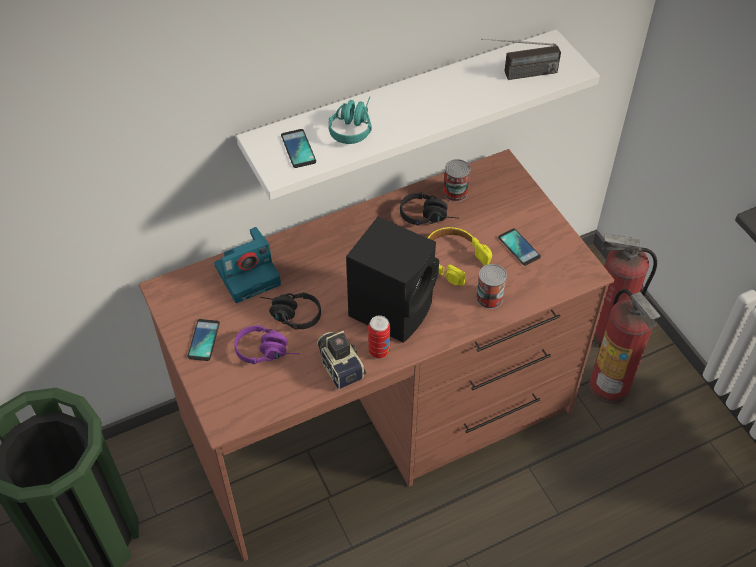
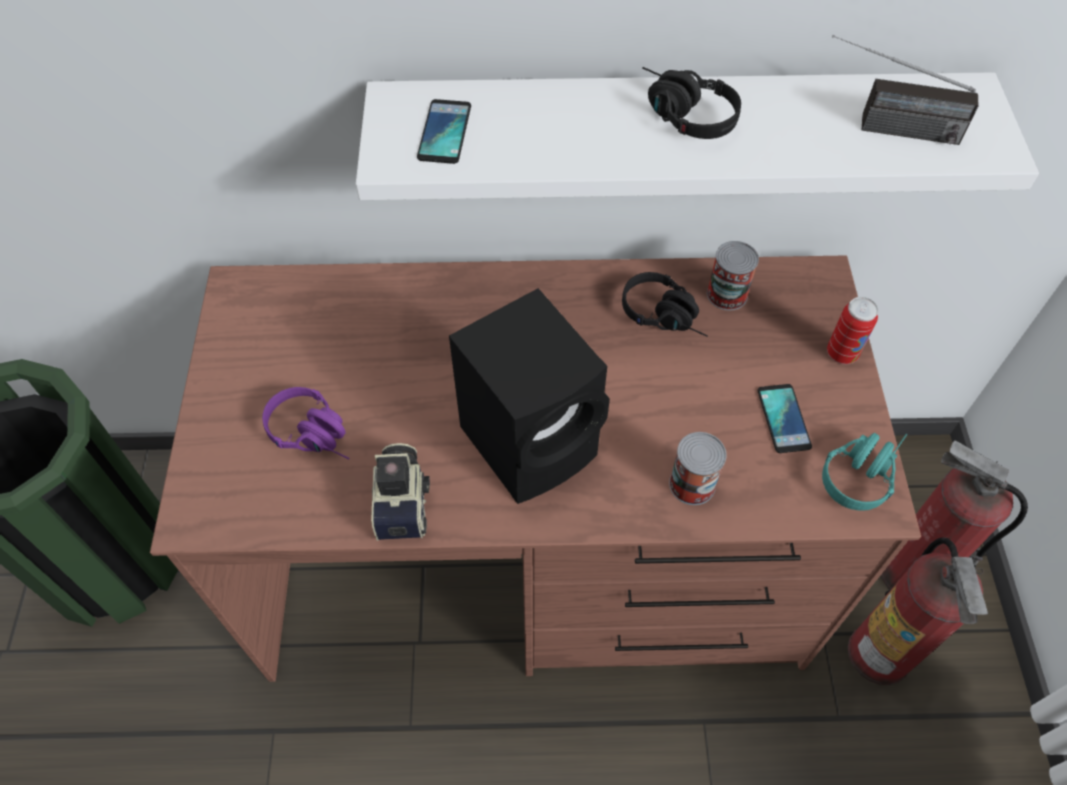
camera: 25 degrees right, 5 degrees up
phone [187,319,220,361] -> none
camera [214,227,281,303] -> none
black headphones [260,292,321,330] -> black headphones moved to [642,67,741,139]
turquoise headphones [329,97,372,144] -> turquoise headphones moved to [822,433,907,511]
can [368,315,390,359] -> can moved to [827,297,878,364]
yellow headphones [428,227,492,286] -> none

